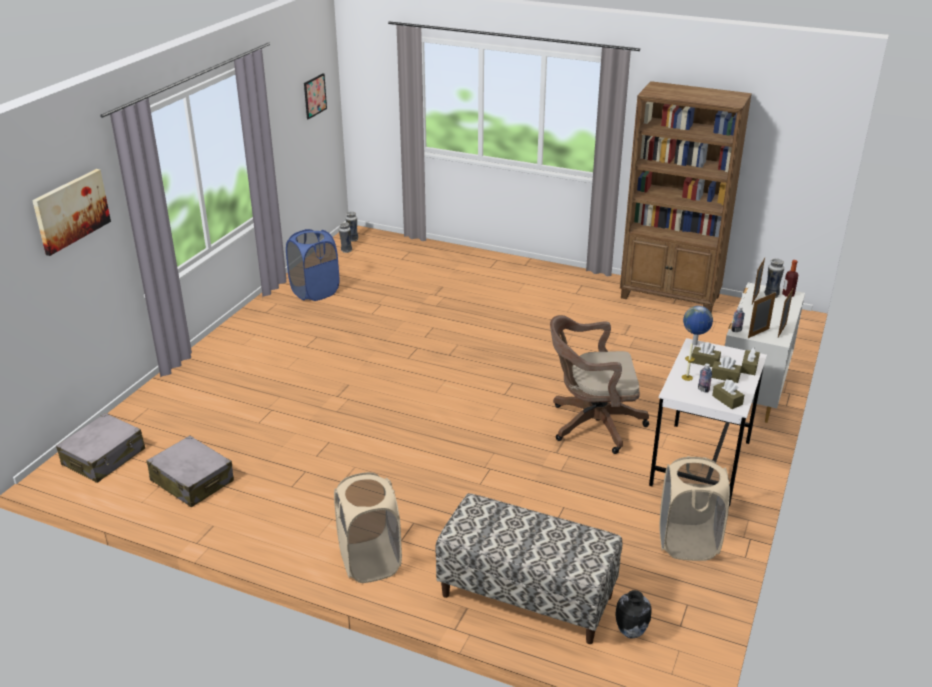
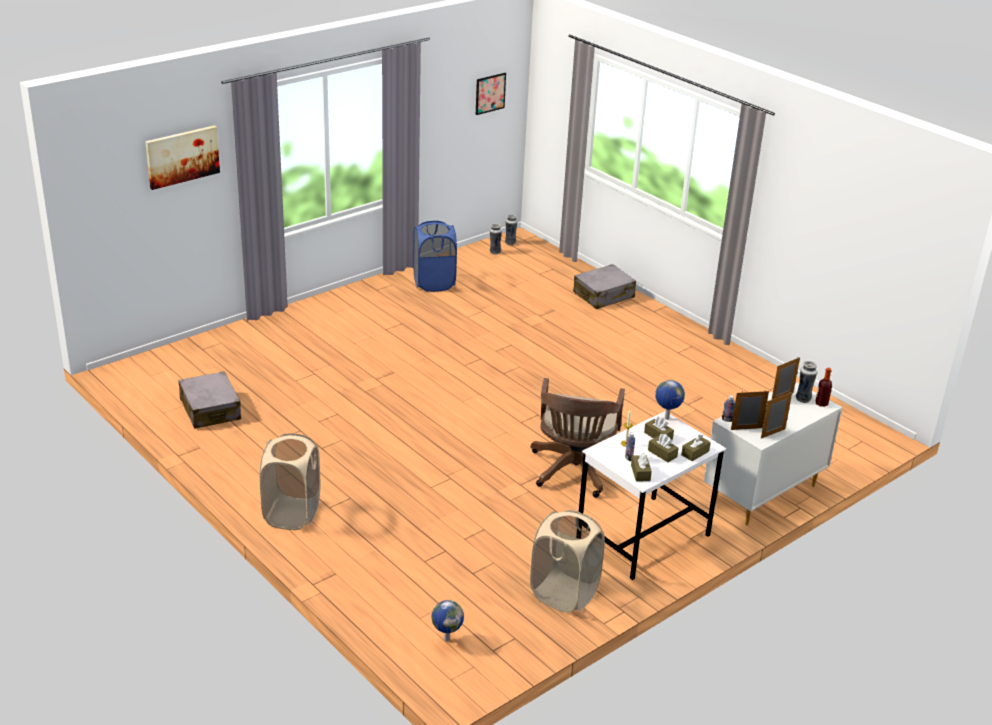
camera: 25 degrees right, 0 degrees up
grey suitcase [56,413,145,483] -> grey suitcase moved to [573,264,636,309]
bench [435,493,622,644] -> none
brown office chair [550,315,649,454] -> brown office chair turned 105 degrees counterclockwise [531,378,625,498]
vase [615,590,652,639] -> globe [431,600,464,642]
brown bookcase [620,81,752,313] -> none

